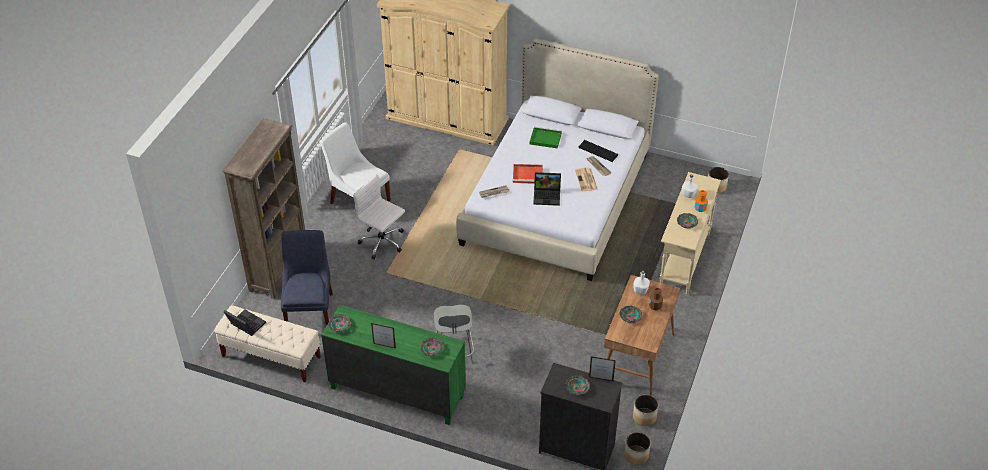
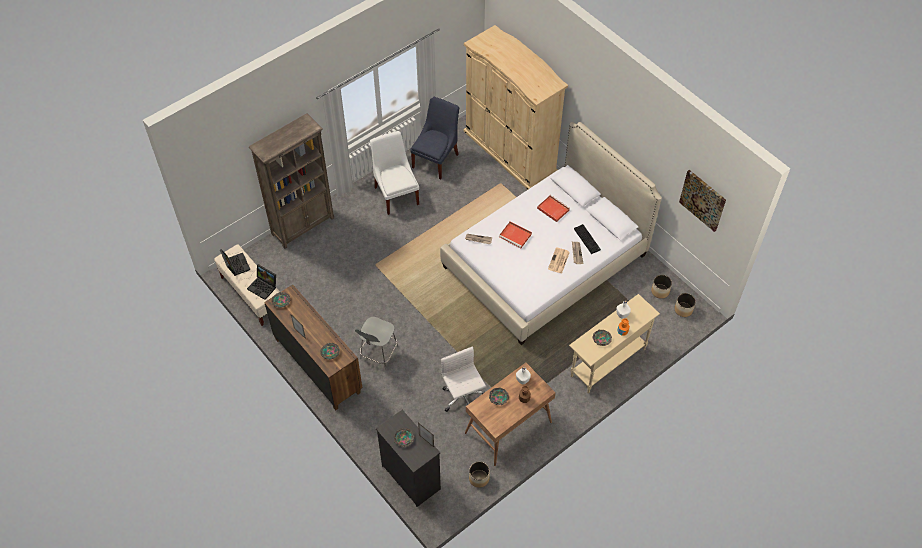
camera: 30 degrees right, 10 degrees up
blue chair [281,230,333,326] -> blue chair moved to [410,97,459,180]
green dresser [321,305,466,425] -> brown dresser [264,284,362,410]
white office chair [353,174,405,260] -> white office chair moved to [441,347,486,412]
green tray [530,127,562,149] -> red tray [537,195,570,222]
laptop [533,172,561,206] -> laptop moved to [247,264,276,300]
planter [624,432,651,465] -> planter moved to [651,275,672,299]
none -> picture [679,170,726,232]

